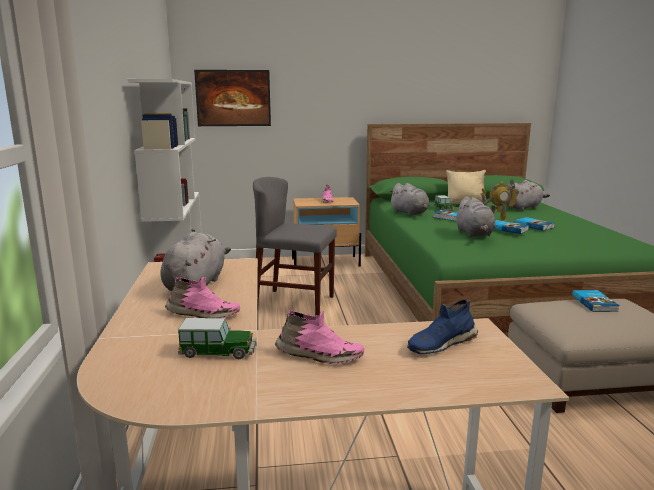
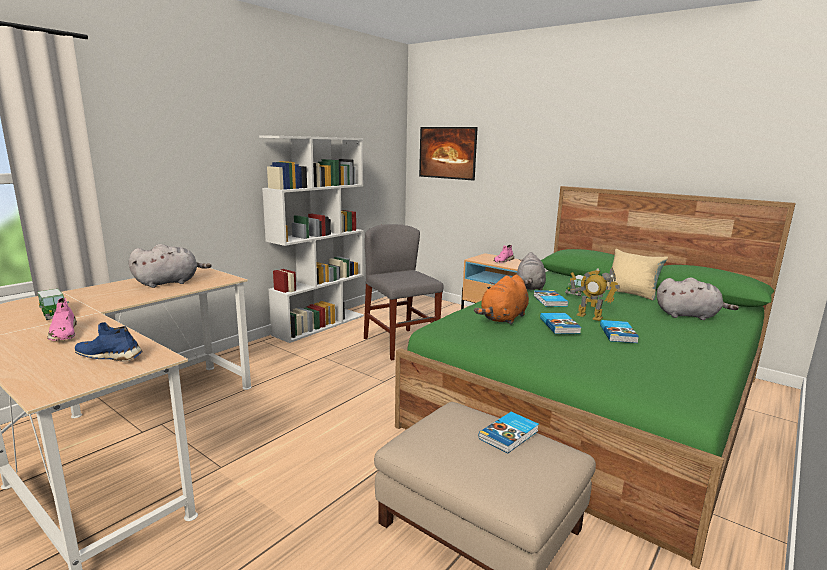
camera: 45 degrees right, 0 degrees up
pink shoe [165,277,240,318] -> none
grey plush toy [455,196,495,237] -> orange plush toy [474,275,529,325]

